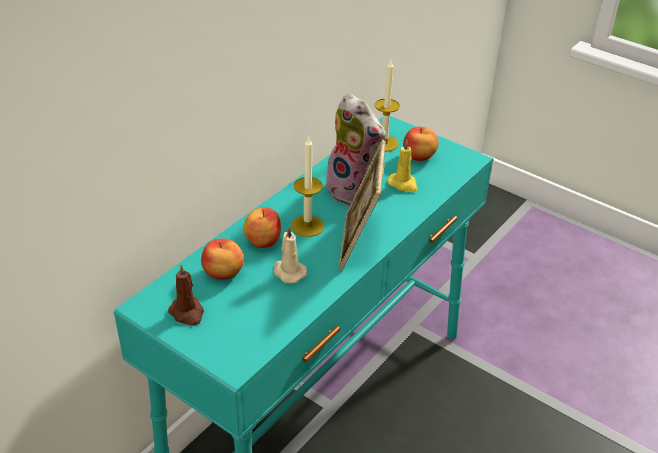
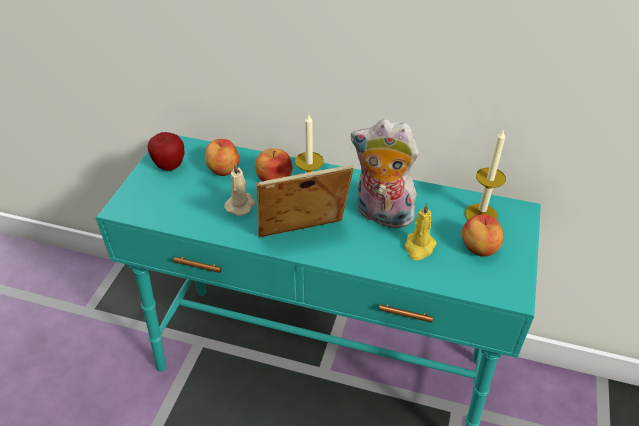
camera: 70 degrees right, 5 degrees up
brown candle [168,264,204,326] -> apple [147,132,184,171]
plush toy [326,93,386,207] -> plush toy turned 90 degrees clockwise [351,119,419,228]

